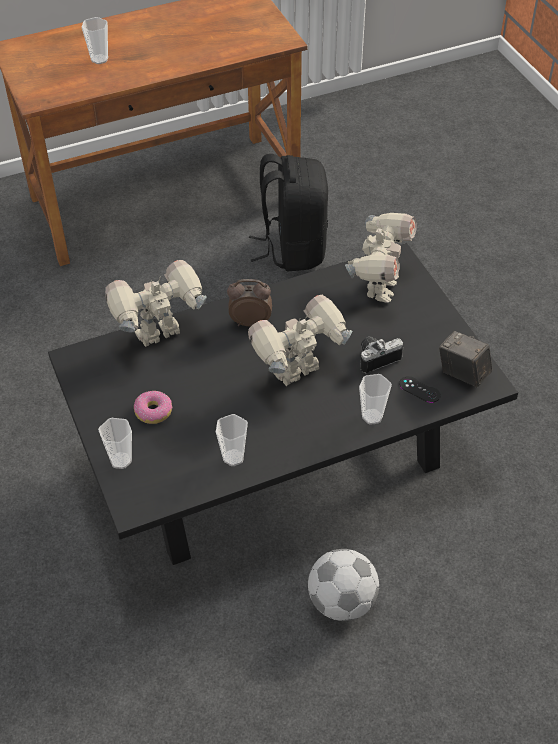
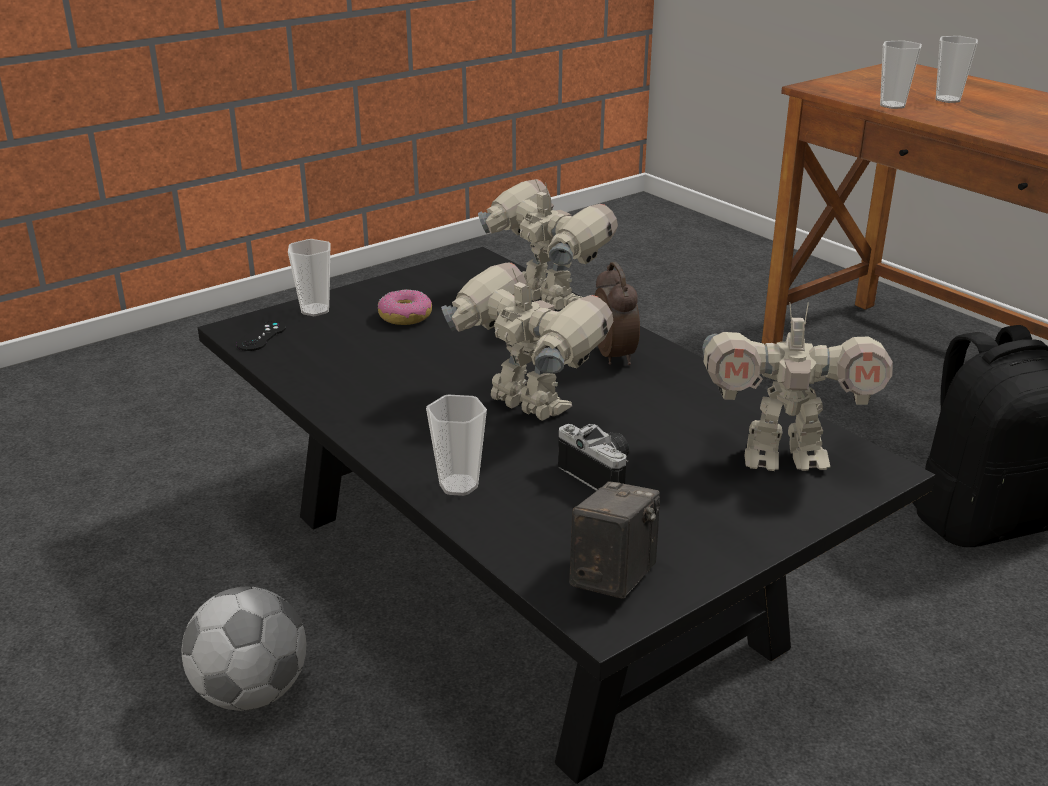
camera: 75 degrees right, 20 degrees down
cup [216,414,248,466] -> cup moved to [880,40,922,109]
black game controller [399,376,441,403] -> black game controller moved to [236,321,286,351]

